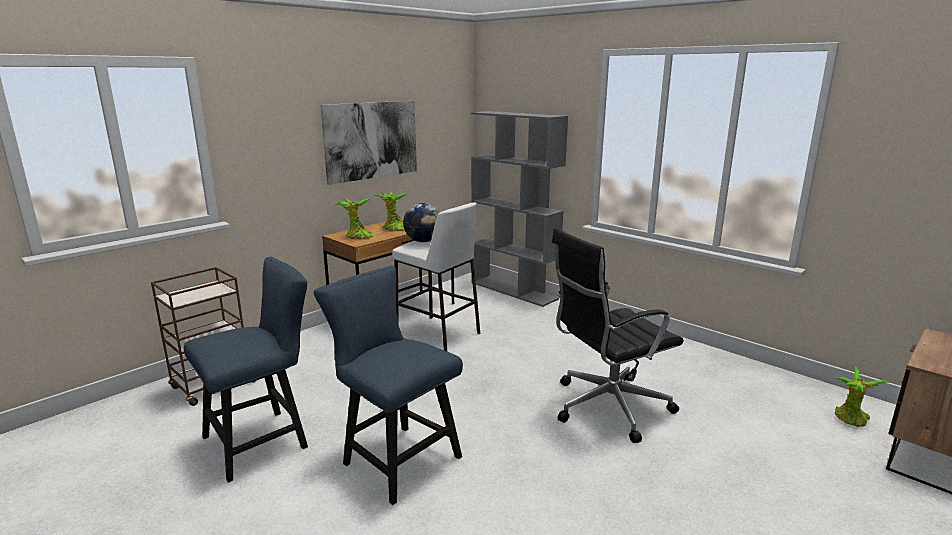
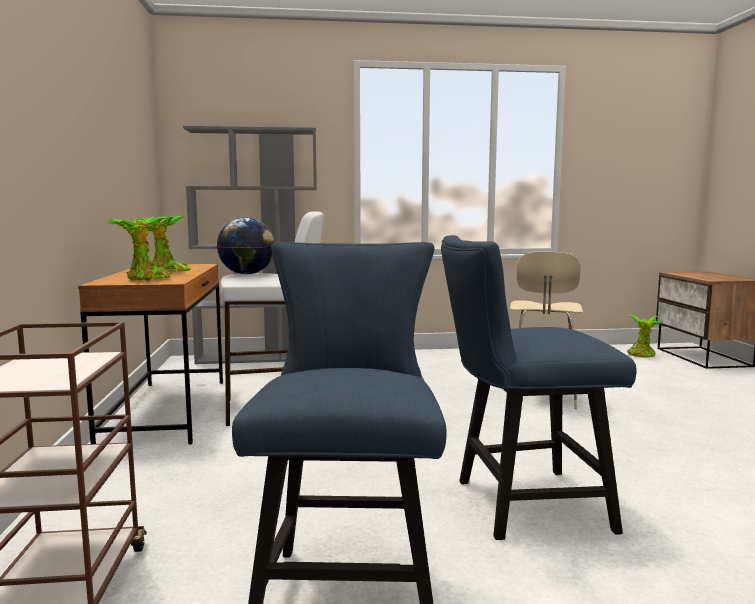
camera: 50 degrees left, 10 degrees down
picture [320,101,417,185] -> none
black office chair [552,228,684,443] -> beige stool [510,252,583,409]

